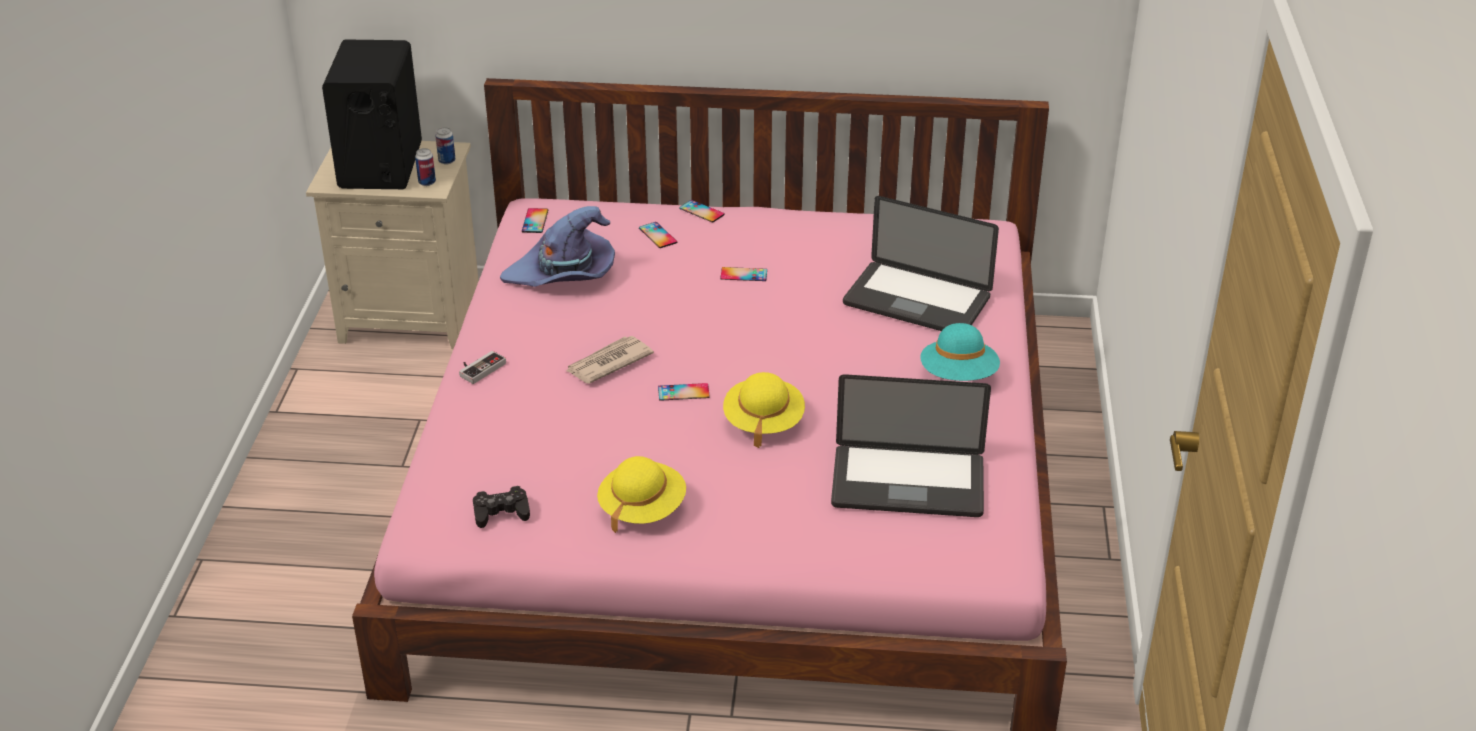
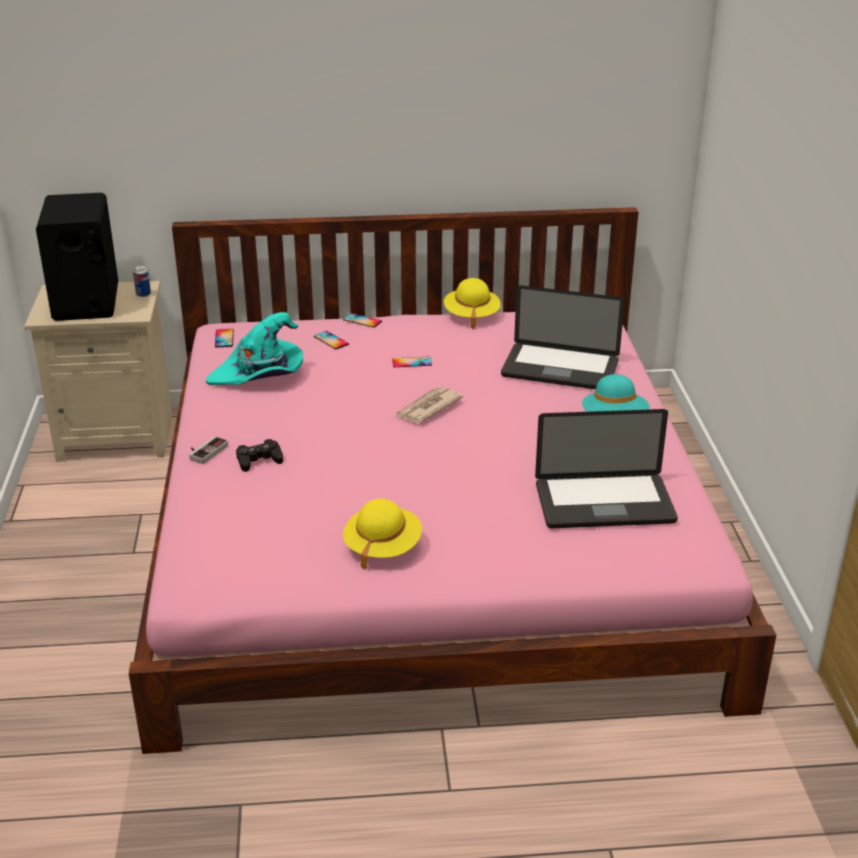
camera: 10 degrees left, 5 degrees down
can [415,148,436,186] -> none
black game controller [473,486,530,528] -> black game controller moved to [236,439,283,472]
purple hat [500,206,615,287] -> turquoise hat [206,312,303,385]
newspaper [566,336,654,384] -> newspaper moved to [395,387,463,424]
phone [658,383,710,401] -> none
yellow hat [723,372,805,448] -> yellow hat moved to [444,278,501,329]

